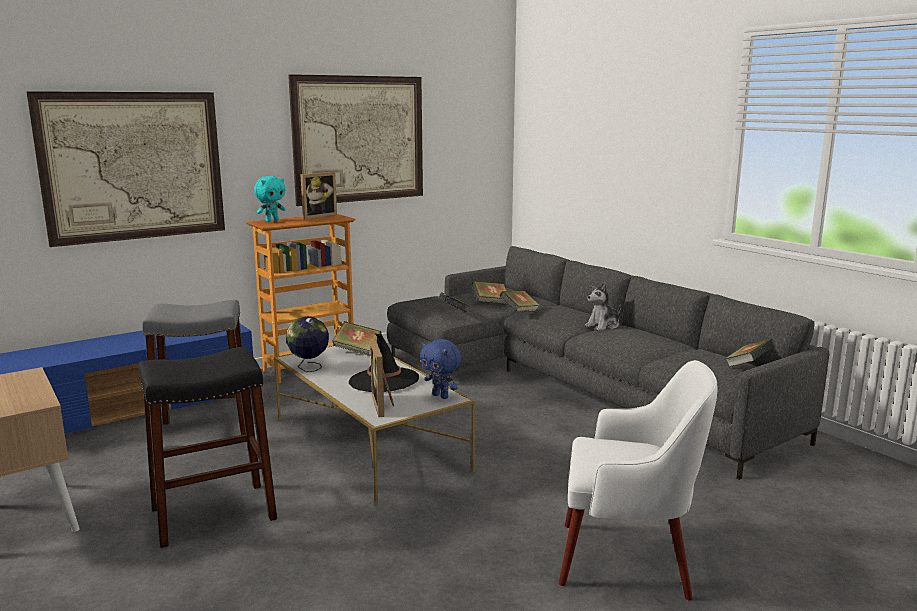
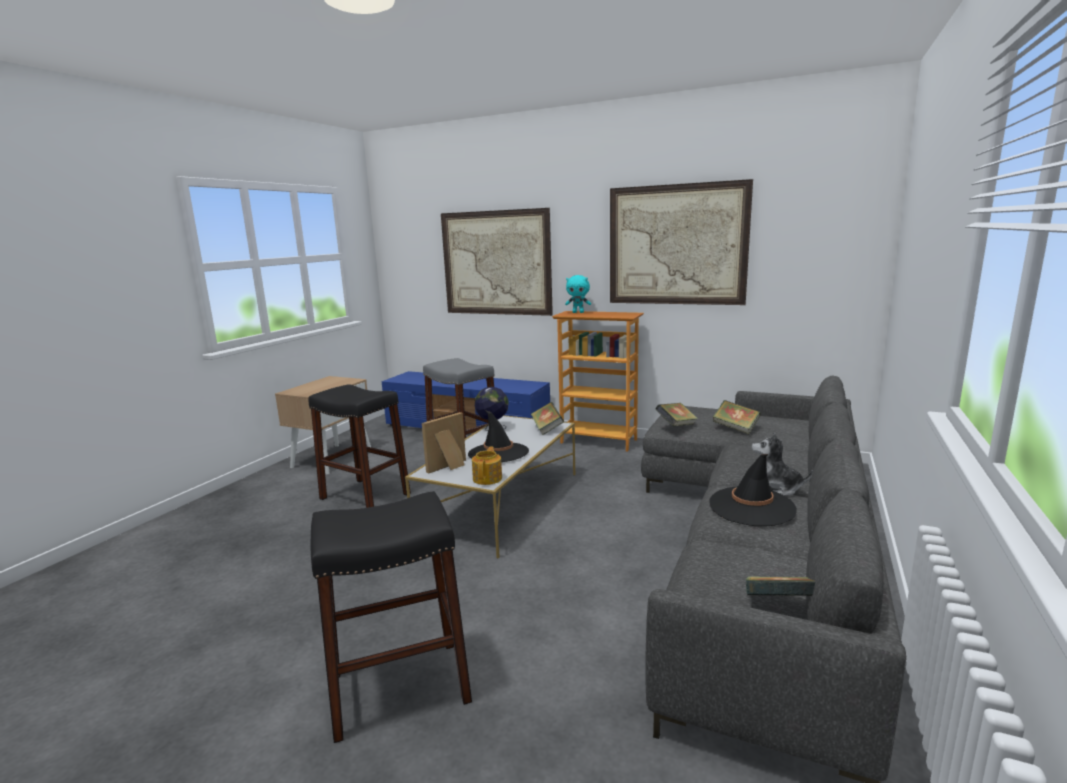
camera: 60 degrees right, 0 degrees up
picture frame [300,172,337,219] -> none
blue plush toy [420,339,461,399] -> teapot [472,447,502,485]
book [500,291,540,312] -> none
white armchair [559,360,718,600] -> black stool [311,491,472,743]
none -> black hat [709,454,797,526]

